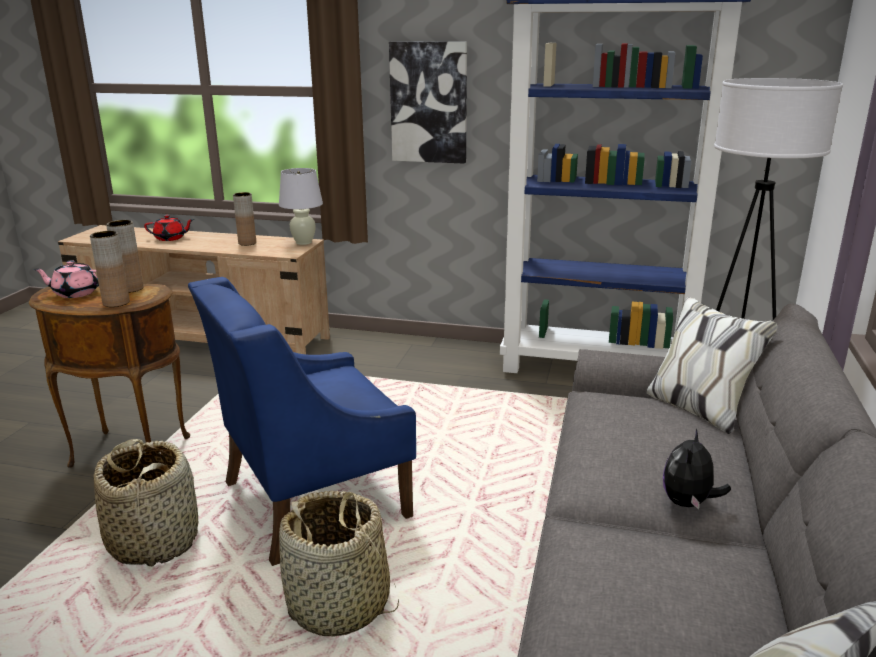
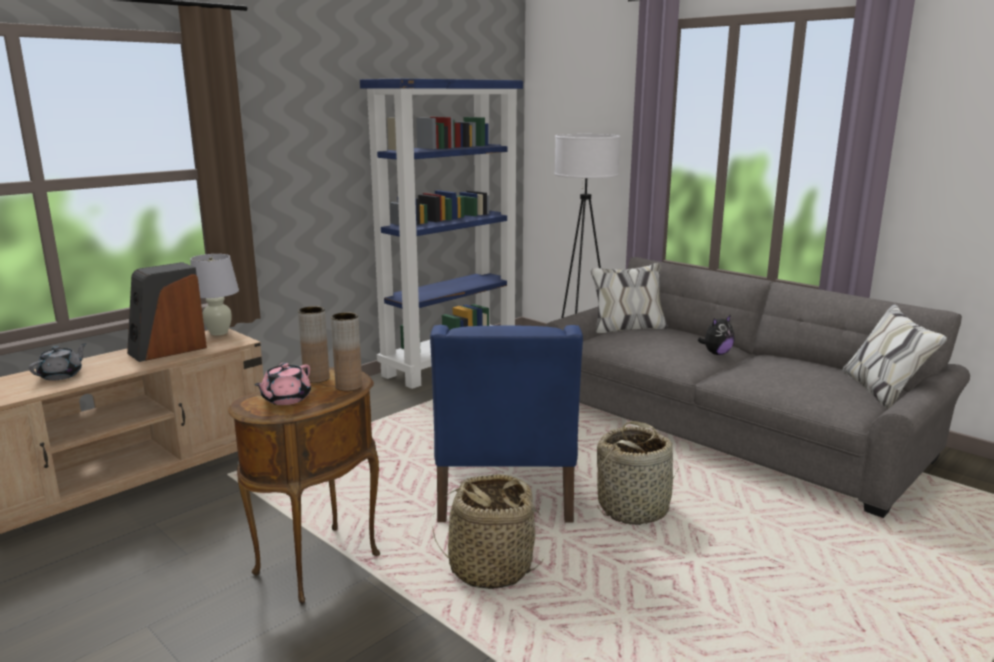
camera: 60 degrees left, 5 degrees down
red teapot [144,215,194,241] -> grey teapot [29,343,87,381]
brown vase [233,192,256,246] -> speaker [127,262,207,362]
picture [389,42,467,164] -> none
plush toy [663,429,731,510] -> plush toy turned 90 degrees counterclockwise [698,315,735,355]

